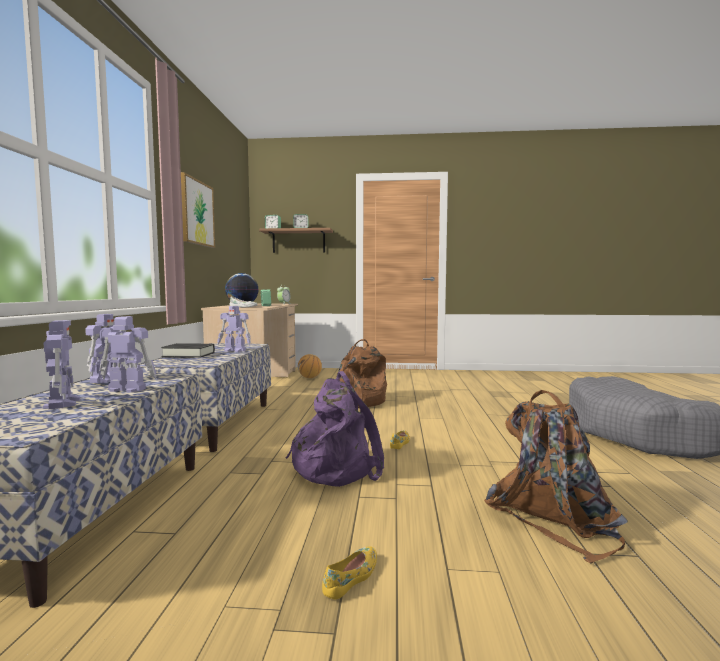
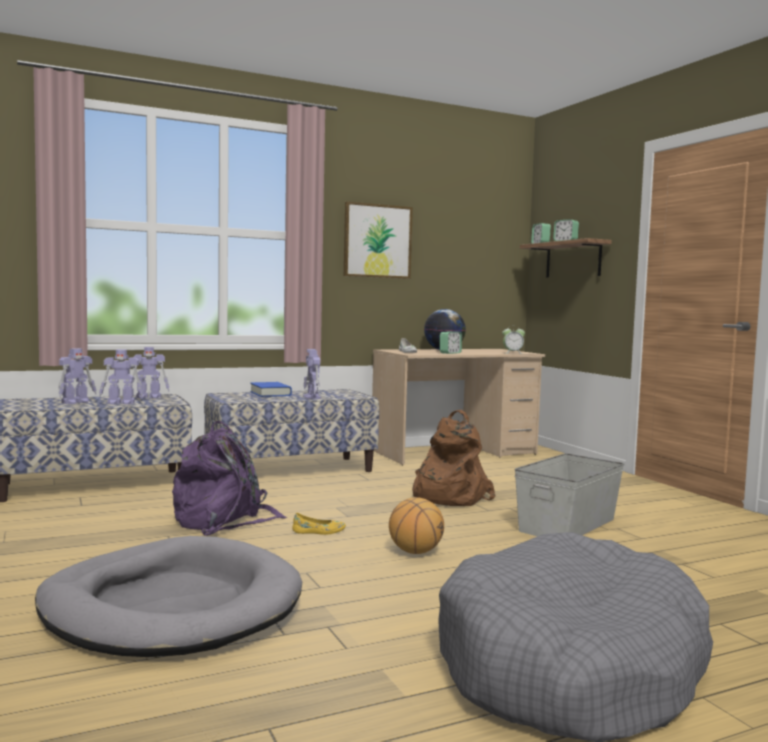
camera: 60 degrees right, 0 degrees up
toy robot [99,316,157,392] -> toy robot turned 105 degrees clockwise [99,349,143,405]
black book [161,343,215,358] -> blue book [250,382,292,397]
basketball [298,354,322,378] -> basketball moved to [389,497,444,554]
yellow shoe [322,546,377,599] -> none
brown backpack [484,390,628,564] -> grey dog bed [35,536,302,657]
none -> grey storage box [514,453,624,536]

